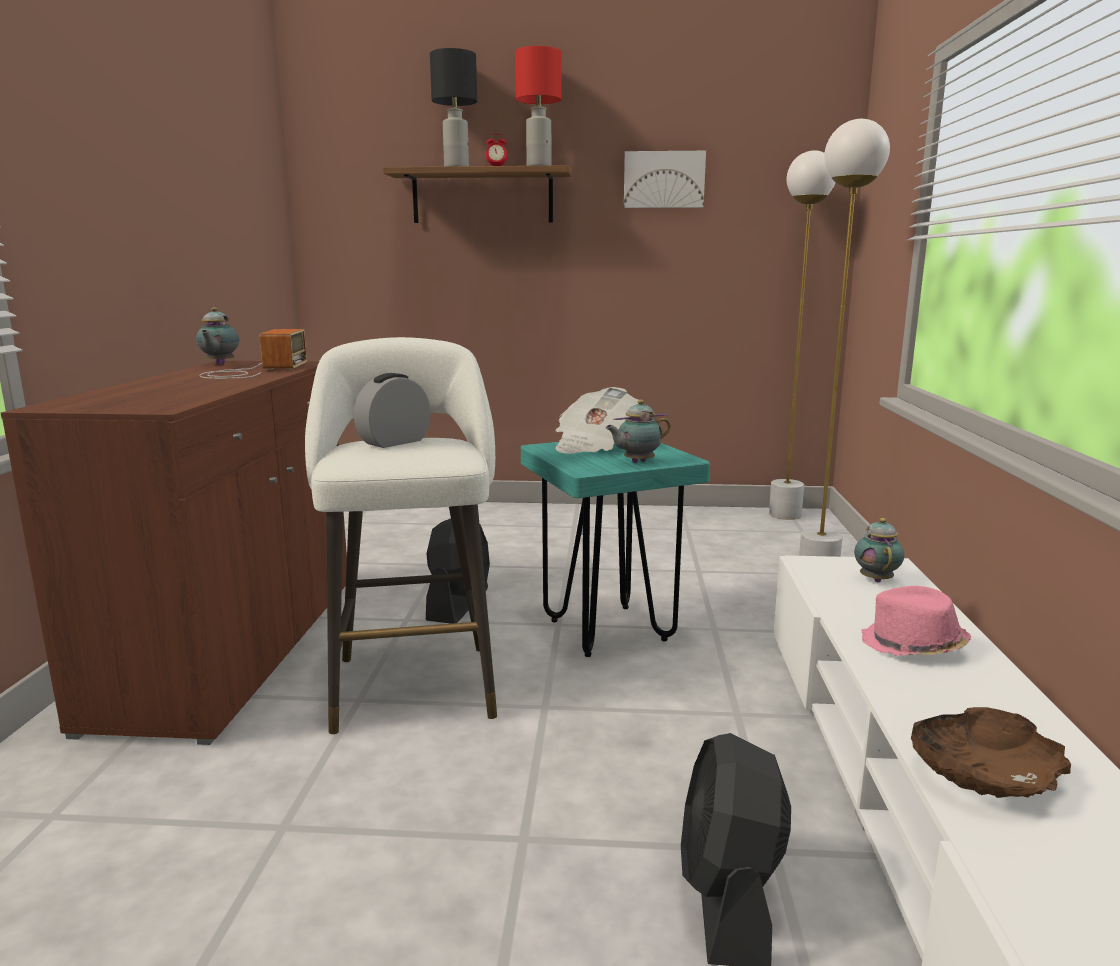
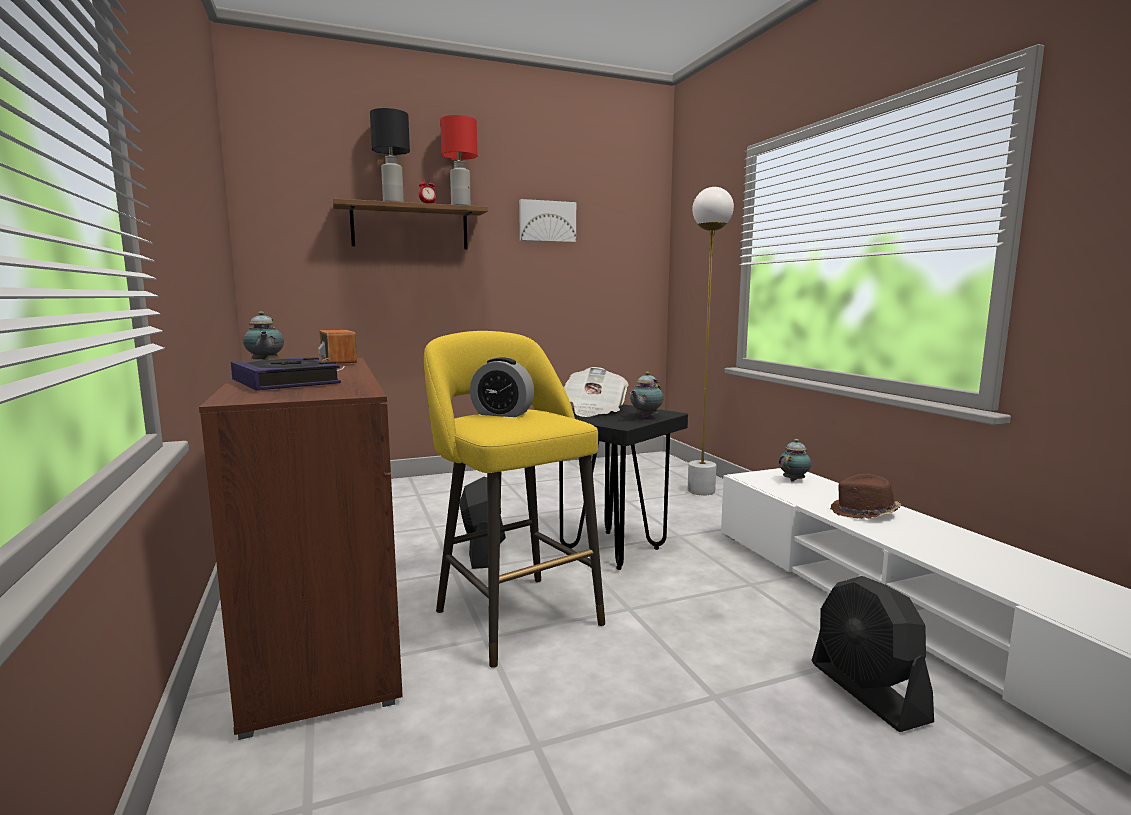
camera: 25 degrees left, 5 degrees down
white stool [305,337,497,734] -> yellow stool [424,331,605,668]
alarm clock [354,373,431,448] -> alarm clock turned 90 degrees counterclockwise [470,357,534,417]
turquoise stool [521,442,710,657] -> black stool [559,404,688,570]
white floor lamp [769,150,835,520] -> none
teapot [854,518,904,582] -> teapot turned 60 degrees clockwise [779,439,811,482]
pink hat [862,586,972,656] -> brown hat [830,474,901,519]
brown bowl [911,707,1071,798] -> none
none -> book [231,357,341,390]

